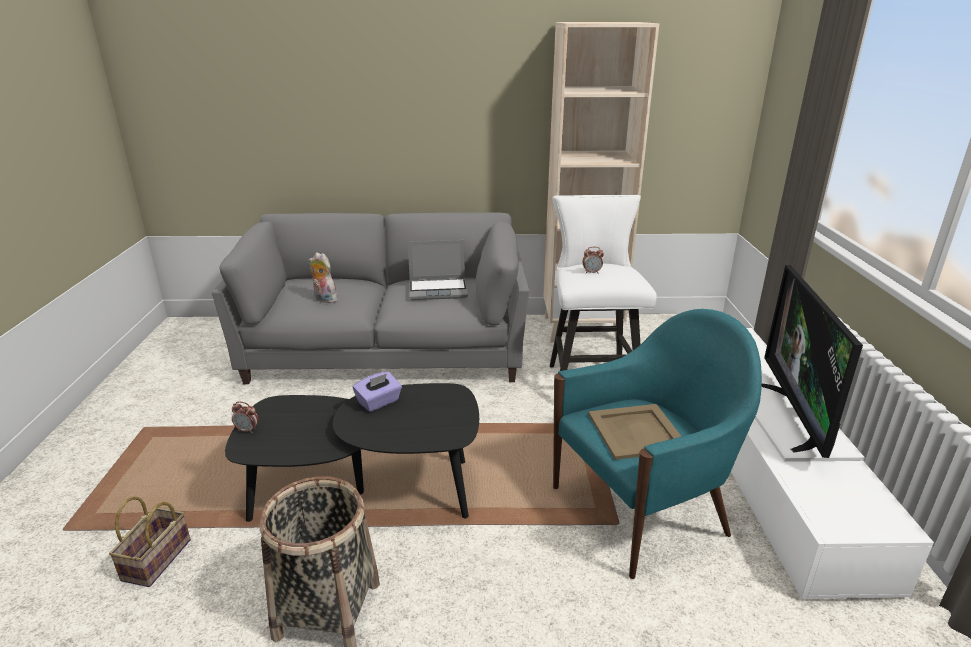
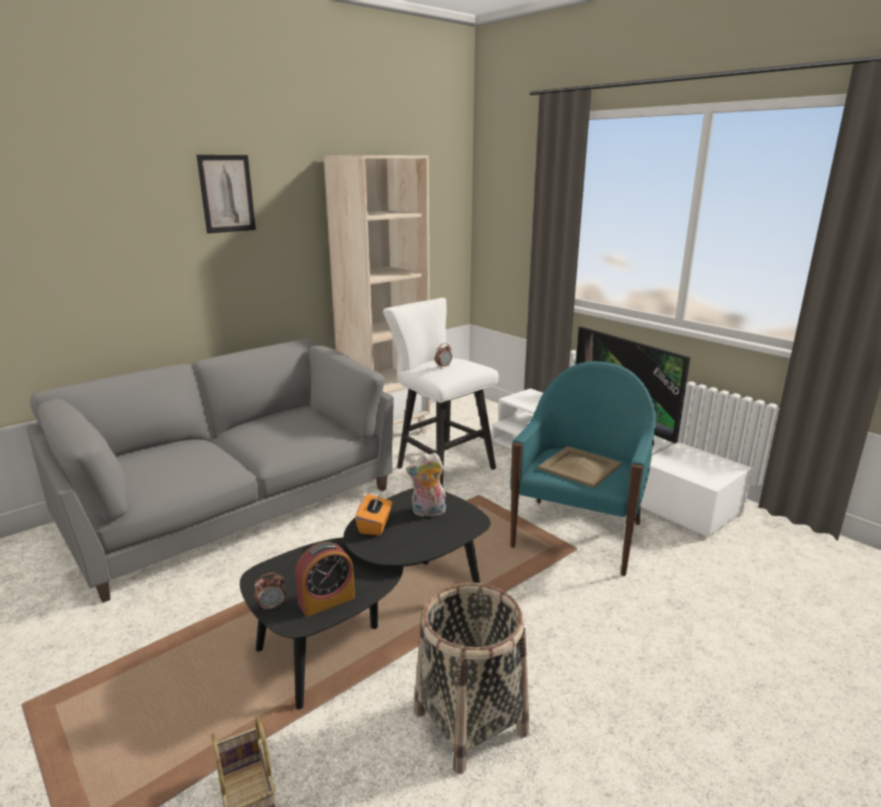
camera: 40 degrees left, 5 degrees down
plush toy [308,252,337,303] -> plush toy moved to [406,453,446,517]
purple tissue box [353,372,402,412] -> orange tissue box [355,493,392,536]
laptop [408,240,468,300] -> none
none -> picture [197,155,256,233]
none -> alarm clock [295,542,355,617]

